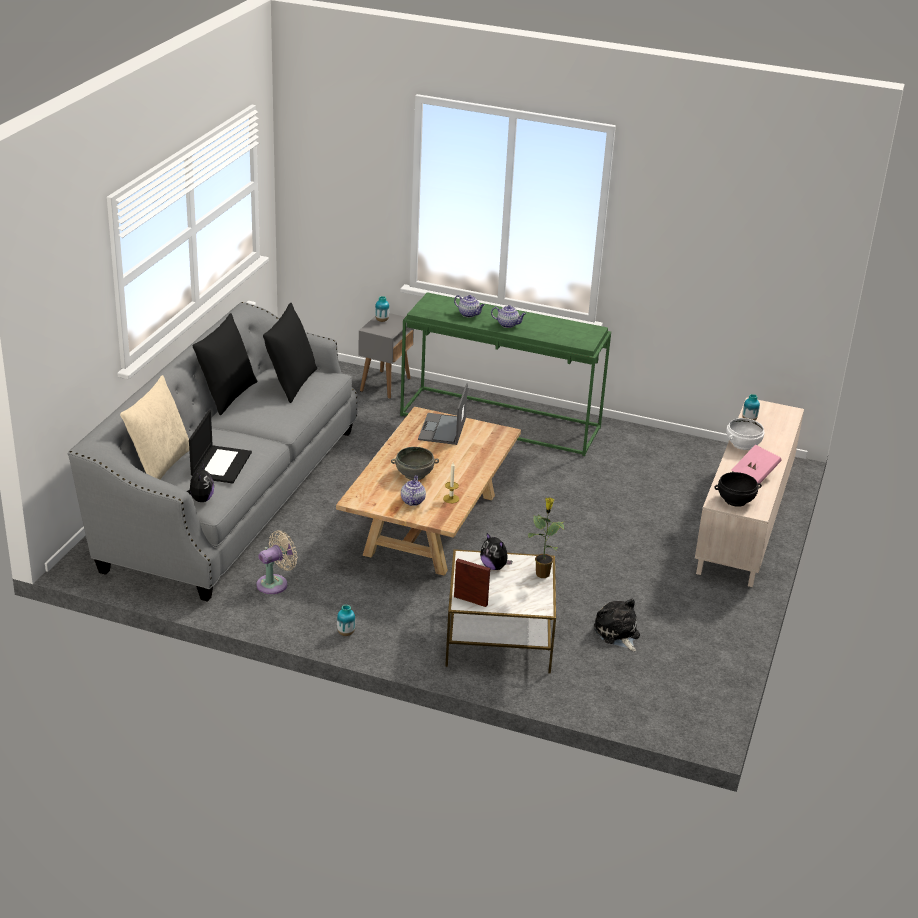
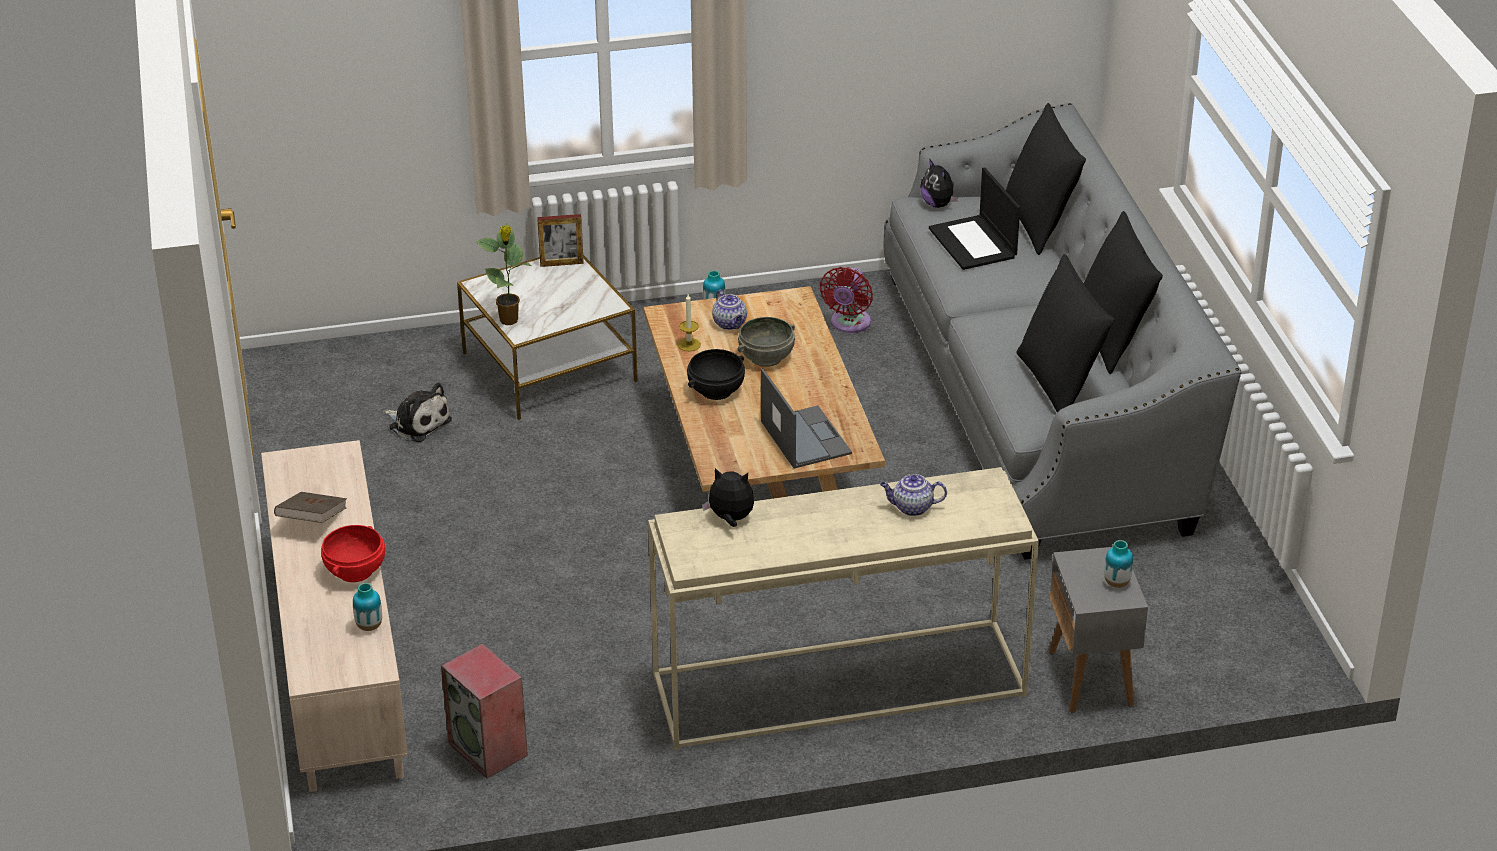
camera: 150 degrees right, 5 degrees up
beige pillow [120,375,189,479] -> black pillow [1006,103,1086,255]
beige fan [256,531,297,594] -> red fan [820,267,873,333]
green console table [400,292,611,456] -> beige console table [648,467,1039,750]
plush toy [480,533,512,570] -> plush toy moved to [702,468,754,527]
teapot [491,305,526,328] -> none
black bowl [714,472,762,507] -> black bowl moved to [687,349,745,400]
white bowl [726,418,764,450] -> red bowl [321,525,385,582]
pink book [731,445,782,483] -> brown book [274,492,347,523]
none -> speaker [441,643,528,778]

